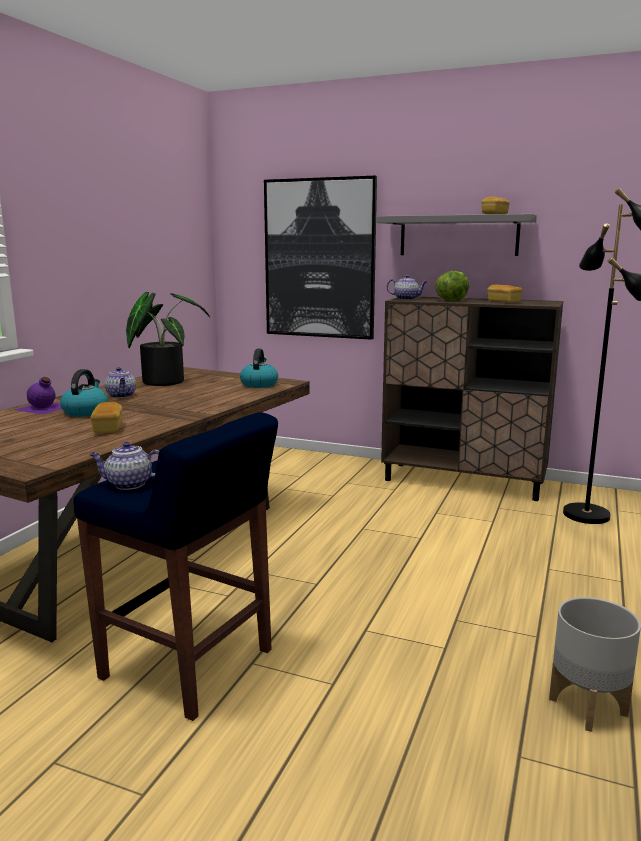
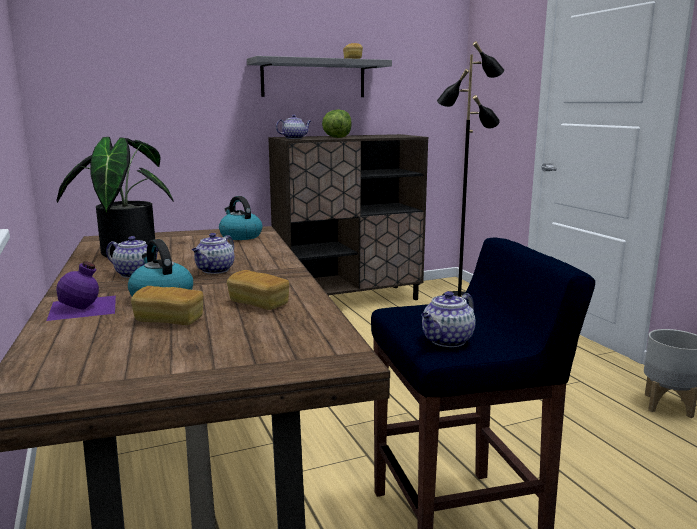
camera: 45 degrees left, 0 degrees up
picture [264,176,377,340] -> none
bread [487,284,522,302] -> bread moved to [131,286,203,325]
none -> teapot [192,233,234,274]

